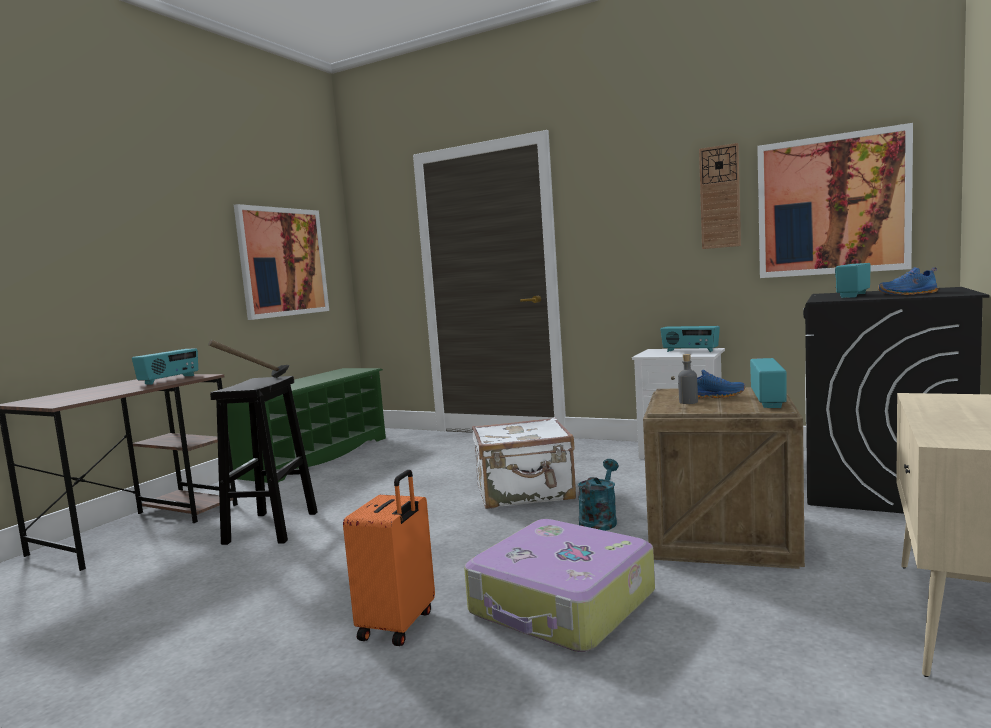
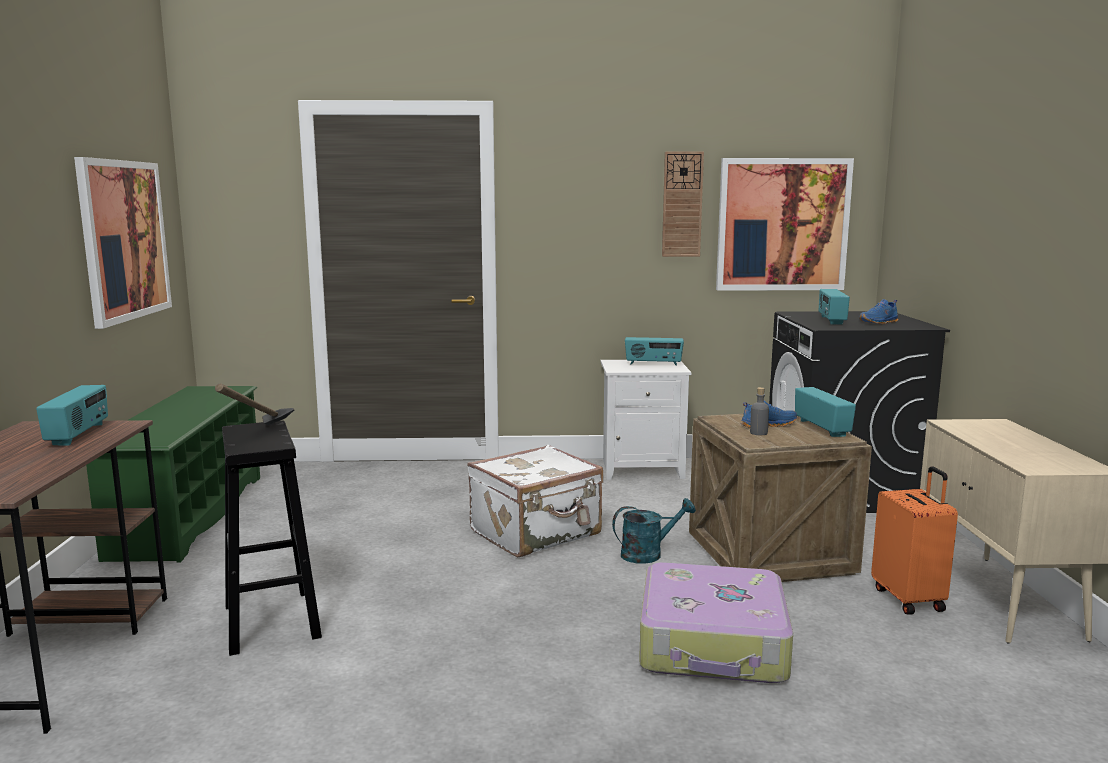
camera: 30 degrees left, 5 degrees up
orange suitcase [343,470,435,646] -> orange suitcase moved to [871,466,958,615]
turquoise watering can [578,459,619,531] -> turquoise watering can turned 75 degrees clockwise [612,498,696,564]

